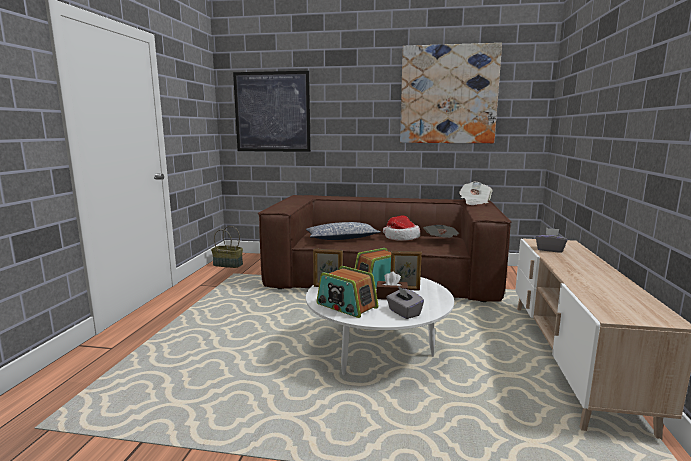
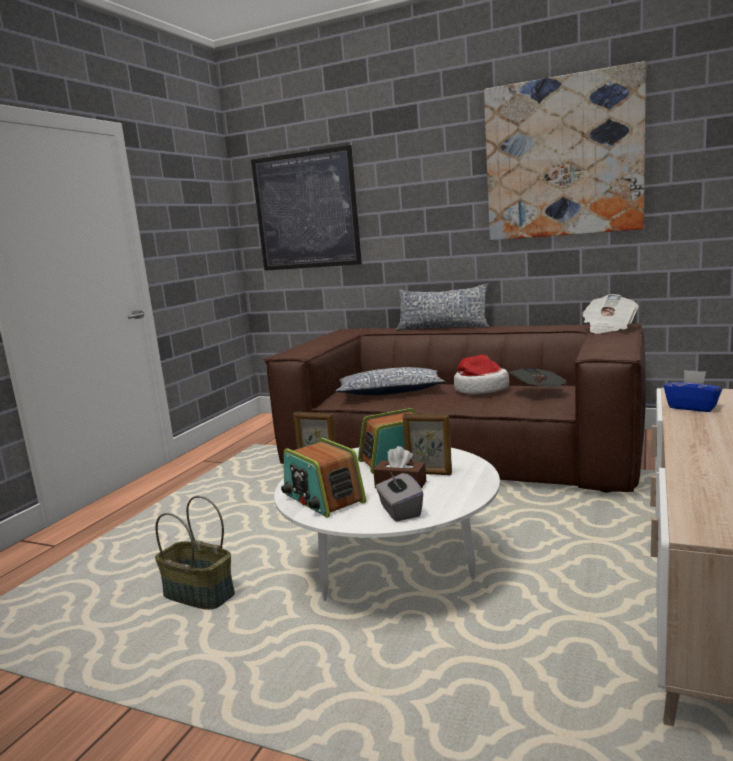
camera: 15 degrees right, 0 degrees up
basket [211,226,243,268] -> basket moved to [155,496,235,610]
grey tissue box [536,228,567,253] -> blue tissue box [664,370,722,412]
none -> pillow [396,284,489,331]

